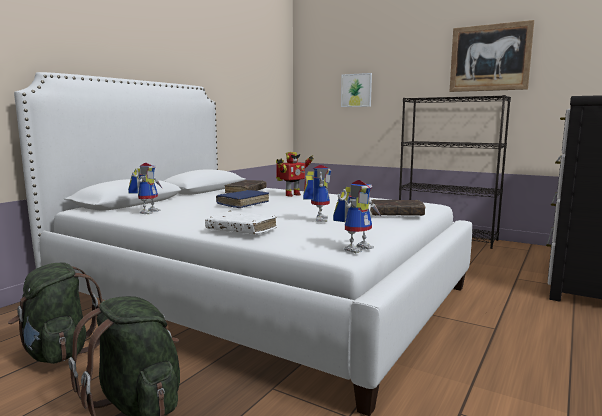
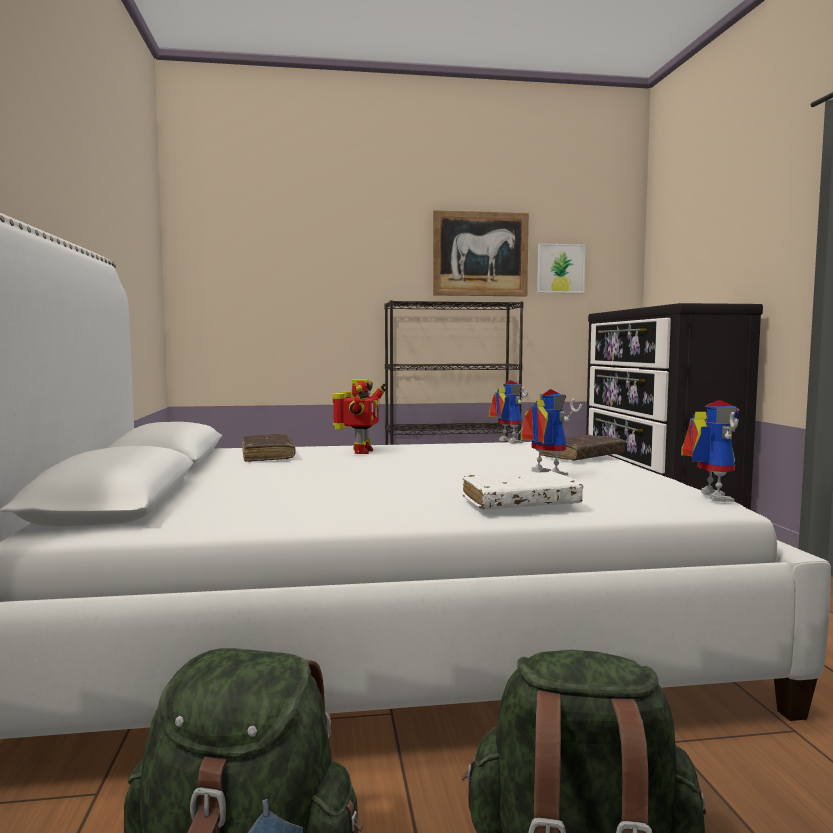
camera: 40 degrees left, 5 degrees down
toy robot [128,163,163,214] -> toy robot moved to [489,380,528,444]
blue book [216,190,269,208] -> none
picture [341,73,372,107] -> picture moved to [537,243,585,293]

